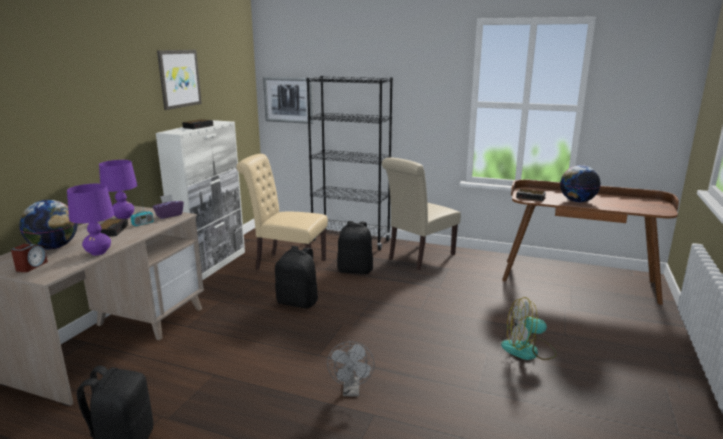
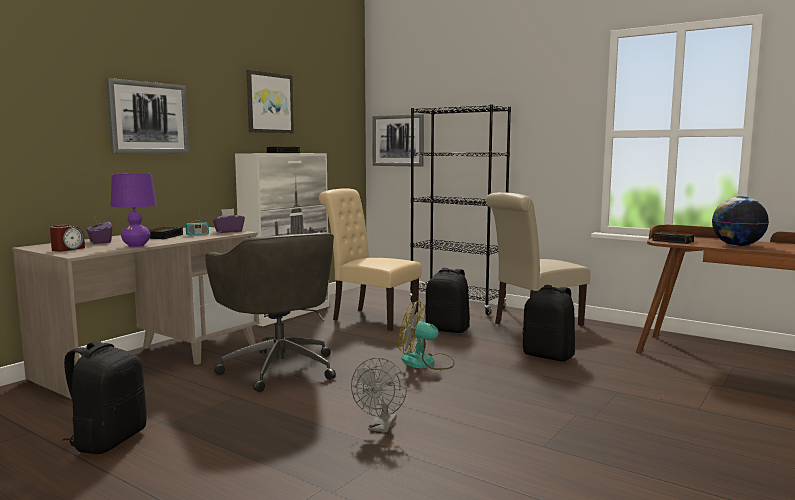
camera: 15 degrees right, 10 degrees down
globe [19,200,78,250] -> purple tissue box [86,217,112,244]
purple table lamp [99,160,137,219] -> none
black backpack [275,246,318,309] -> black backpack moved to [522,285,575,361]
fan [501,297,557,360] -> fan moved to [398,300,455,370]
none -> picture [106,78,189,154]
none -> grey office chair [205,232,336,392]

